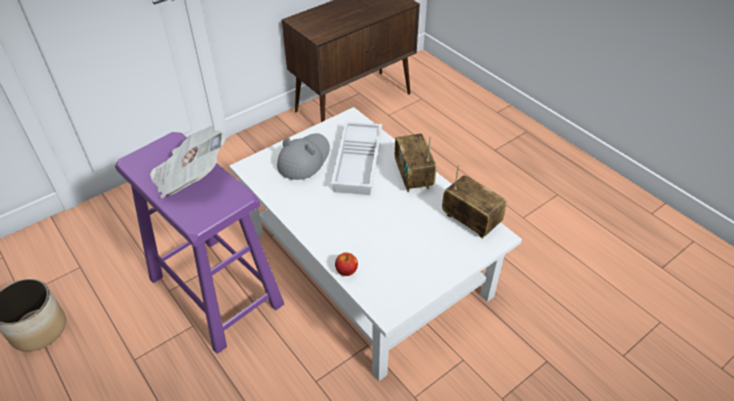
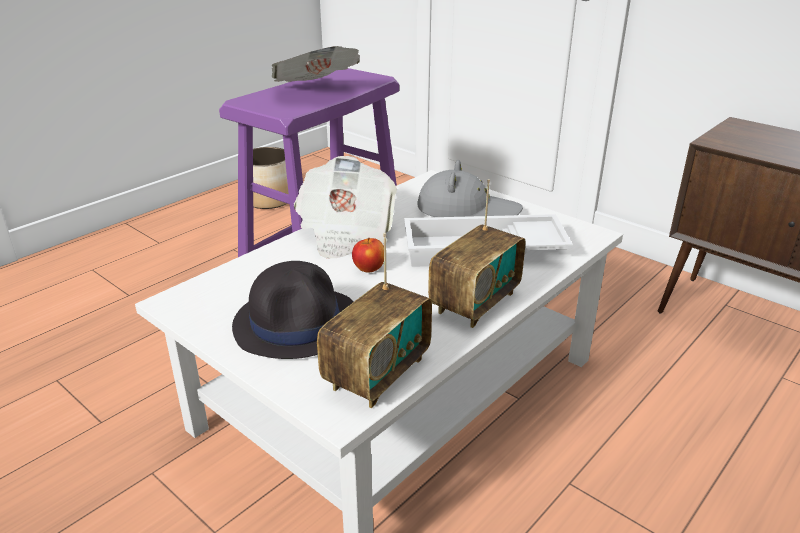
camera: 80 degrees right, 15 degrees down
apple [335,252,358,276] -> apple moved to [352,238,384,273]
radio [395,134,436,192] -> radio turned 150 degrees clockwise [428,179,525,328]
none -> black hat [232,261,353,359]
none -> newspaper [294,156,397,259]

